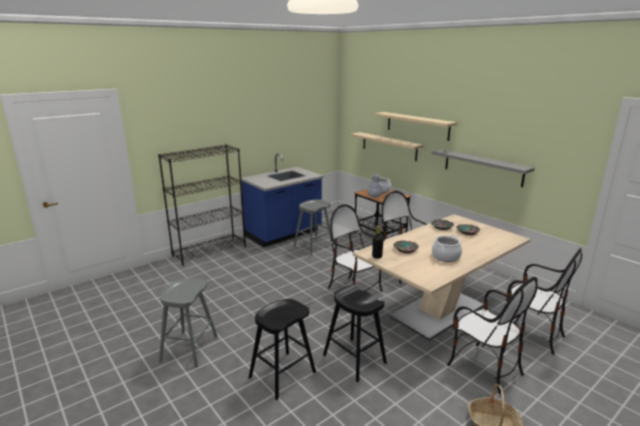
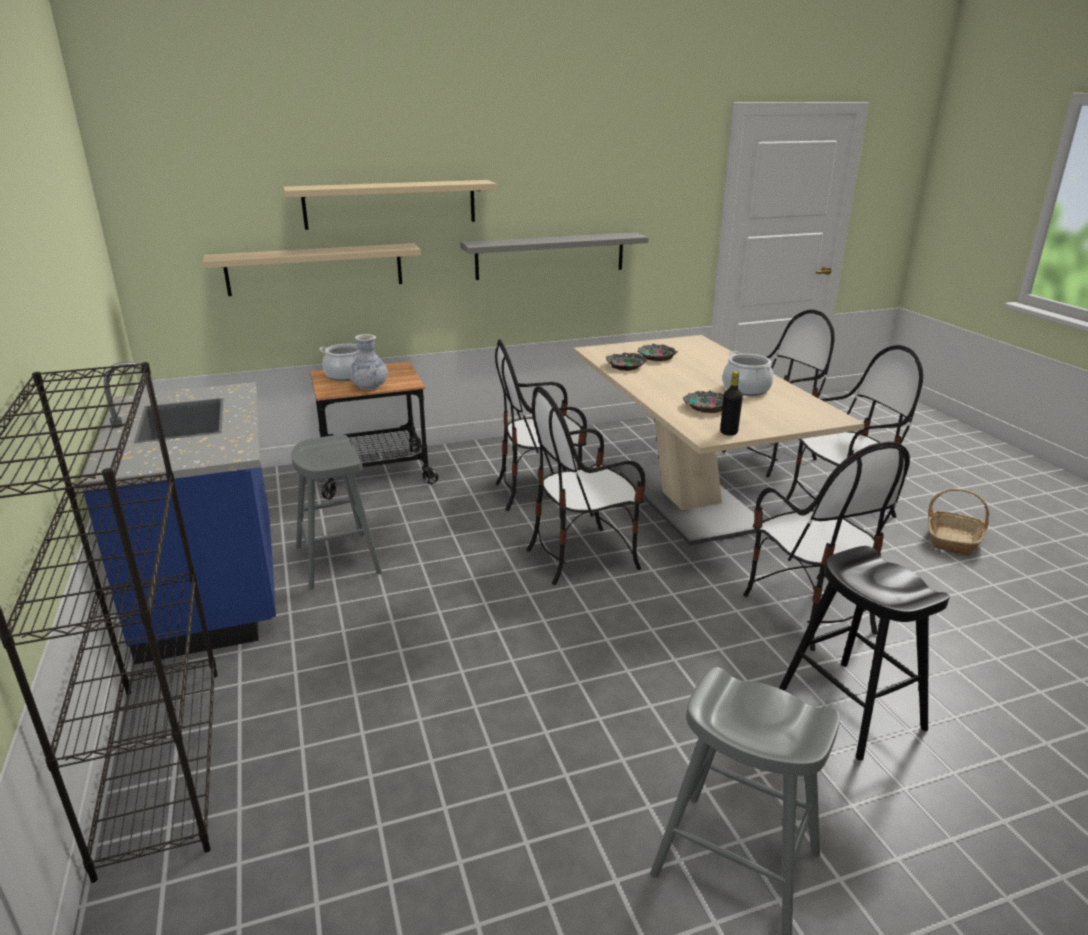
camera: 70 degrees left, 5 degrees up
black stool [323,284,387,382] -> chair [744,441,910,651]

